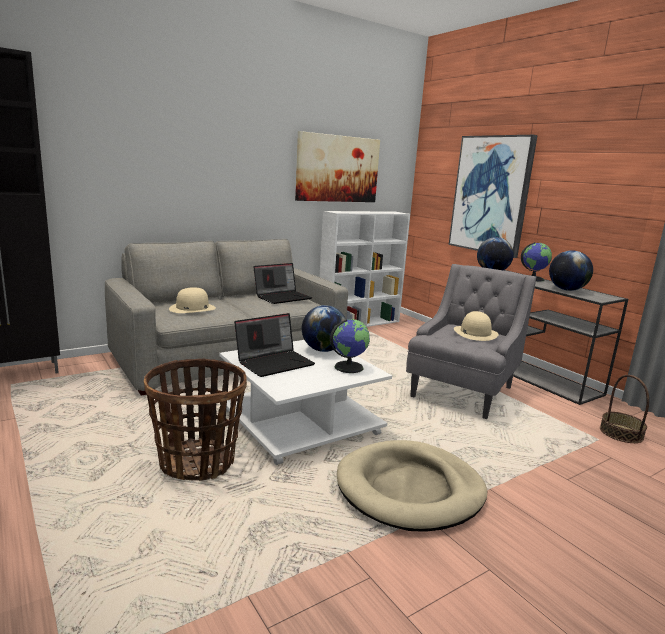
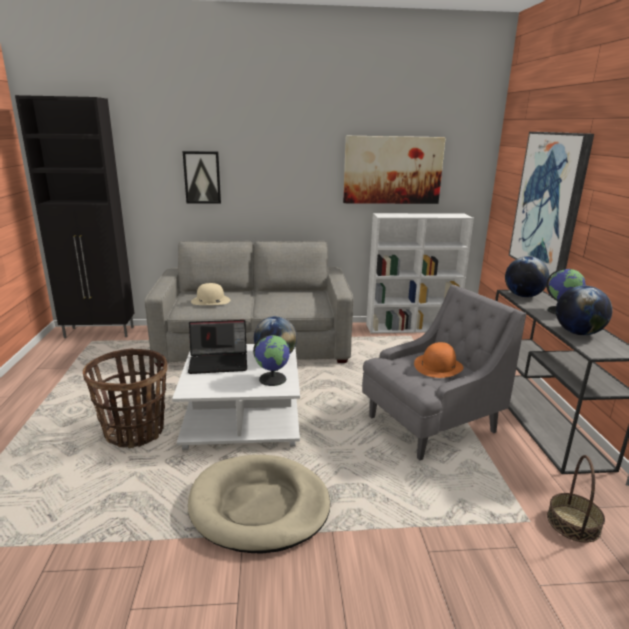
camera: 30 degrees right, 5 degrees up
laptop [254,263,312,304] -> none
beige hat [454,311,498,341] -> orange hat [414,342,464,378]
none -> picture [183,151,221,204]

